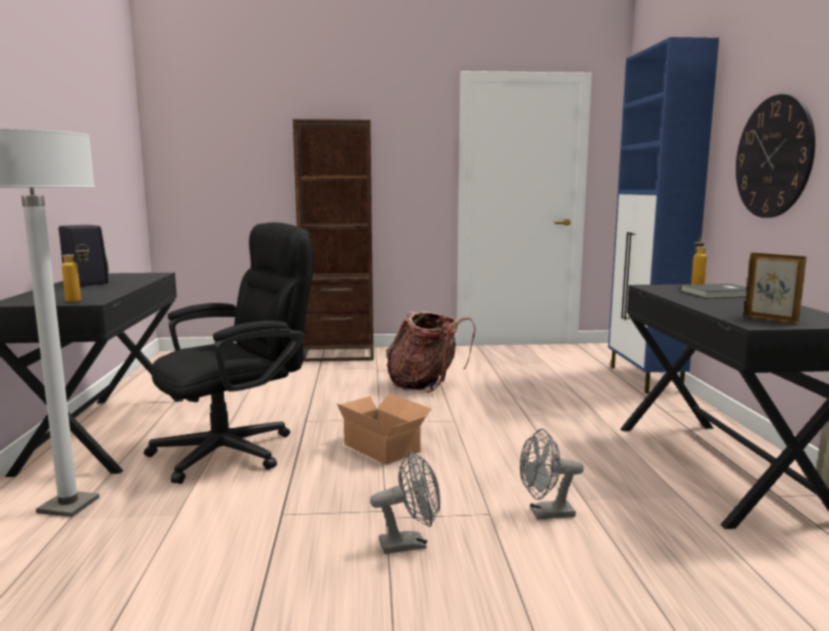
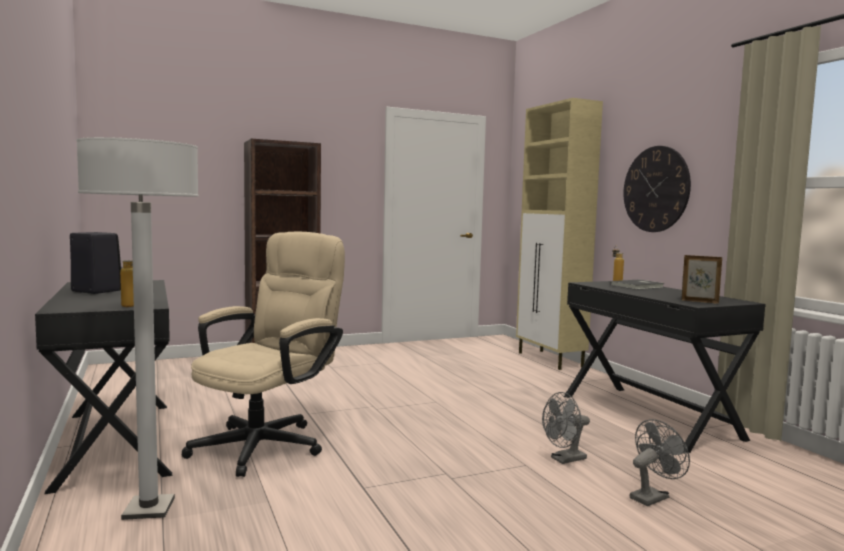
camera: 20 degrees left, 5 degrees down
black office chair [144,222,313,484] -> beige office chair [182,232,345,477]
cardboard box [336,393,431,465] -> none
grey fan [370,451,440,554] -> grey fan moved to [630,419,690,506]
backpack [386,311,476,393] -> none
blue cabinet [608,37,719,393] -> beige cabinet [516,98,603,370]

